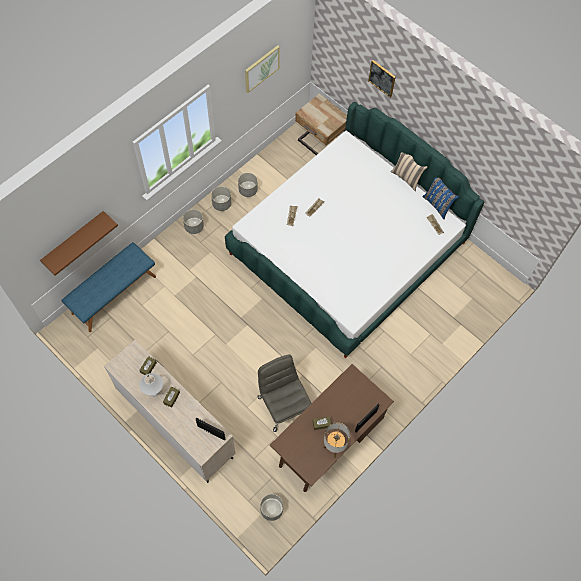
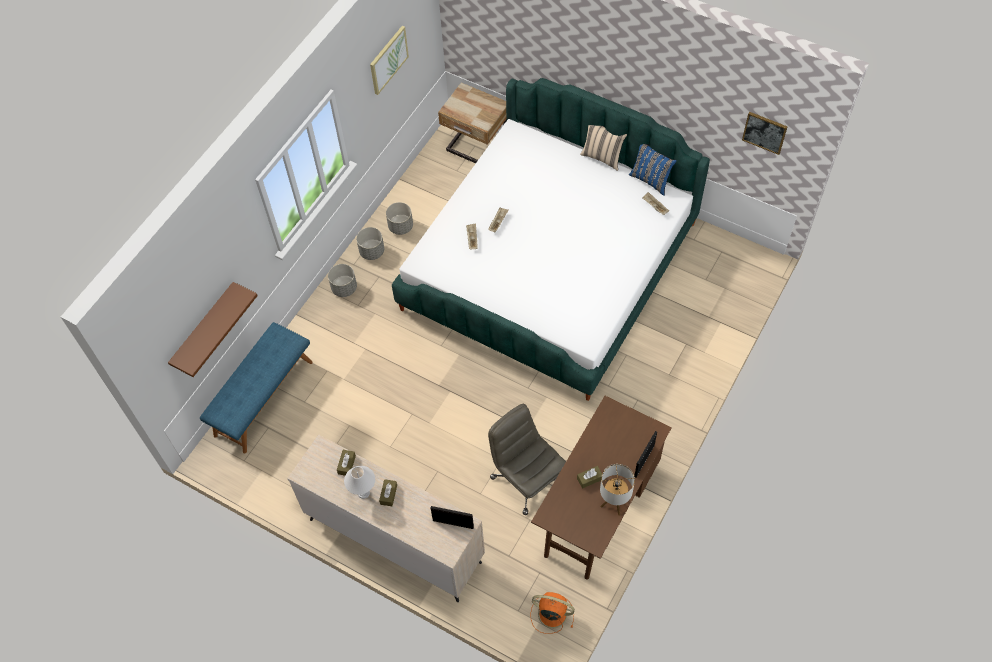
camera: 10 degrees left, 5 degrees down
grey planter [260,494,283,521] -> orange fan [530,592,575,634]
picture [368,60,396,98] -> picture moved to [742,112,788,155]

